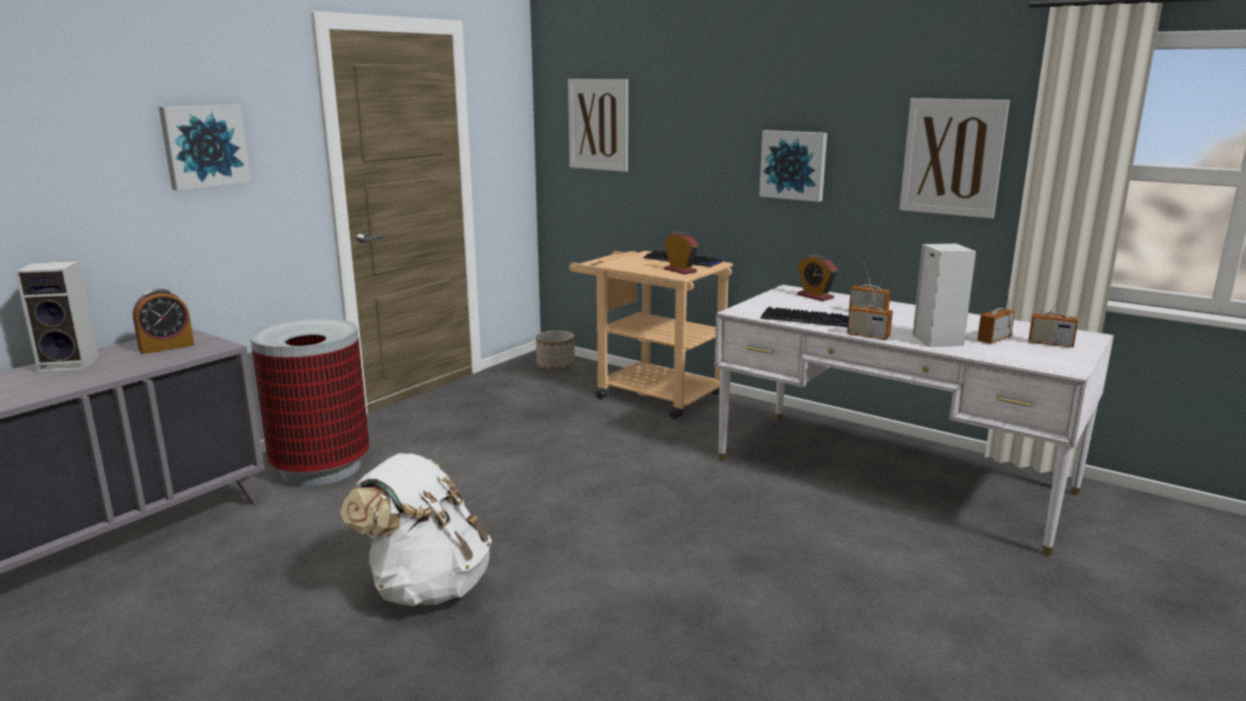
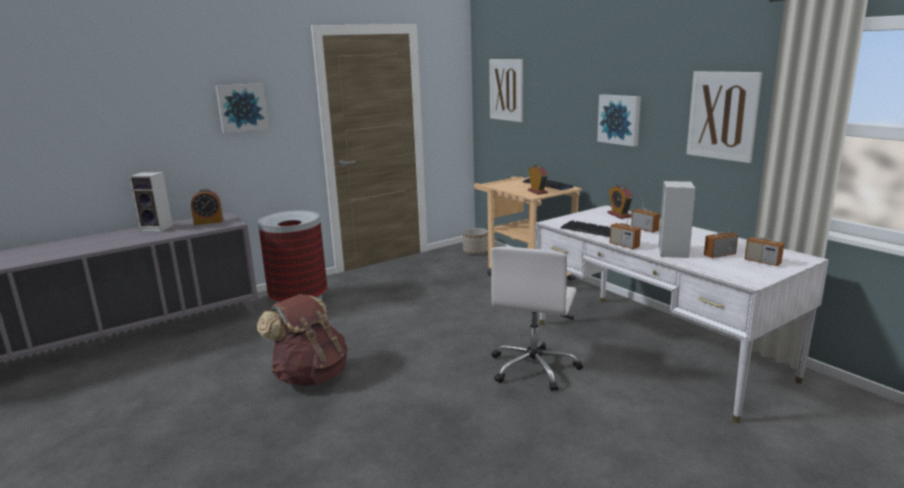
camera: 20 degrees right, 0 degrees up
white backpack [340,453,492,606] -> brown backpack [257,294,347,386]
none -> white office chair [491,247,583,391]

